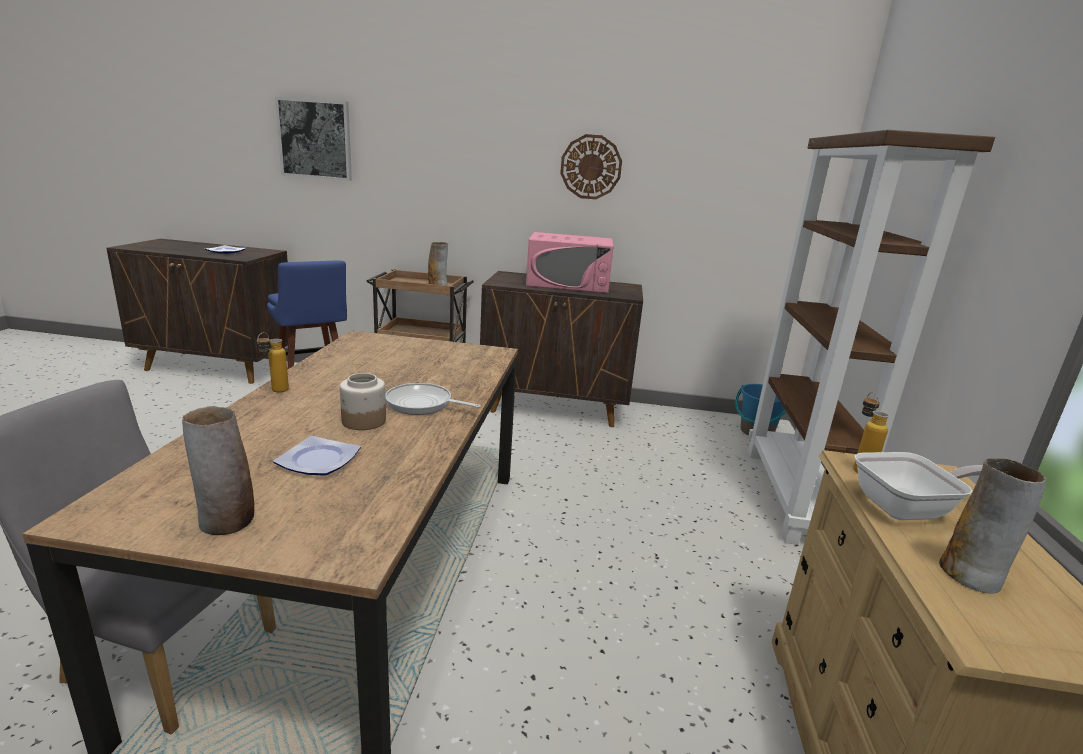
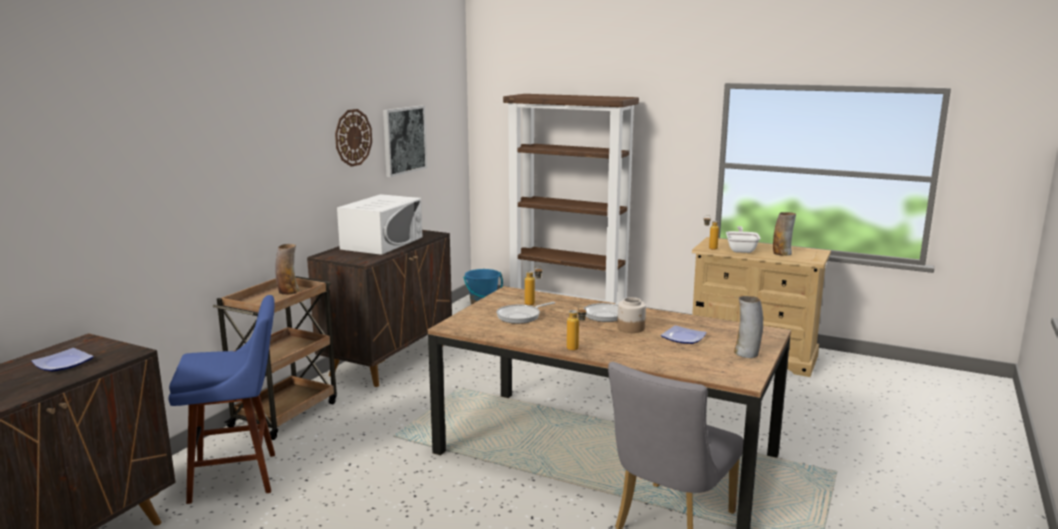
camera: 70 degrees left, 5 degrees down
picture [275,97,352,181] -> picture moved to [383,106,427,177]
pink microwave [526,232,614,293] -> white microwave [337,194,422,255]
none -> frying pan [497,302,555,324]
none -> bottle [525,266,542,305]

